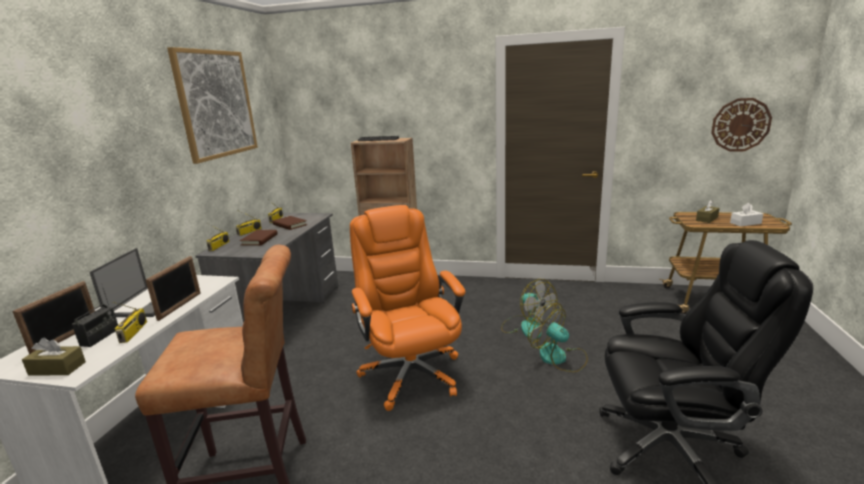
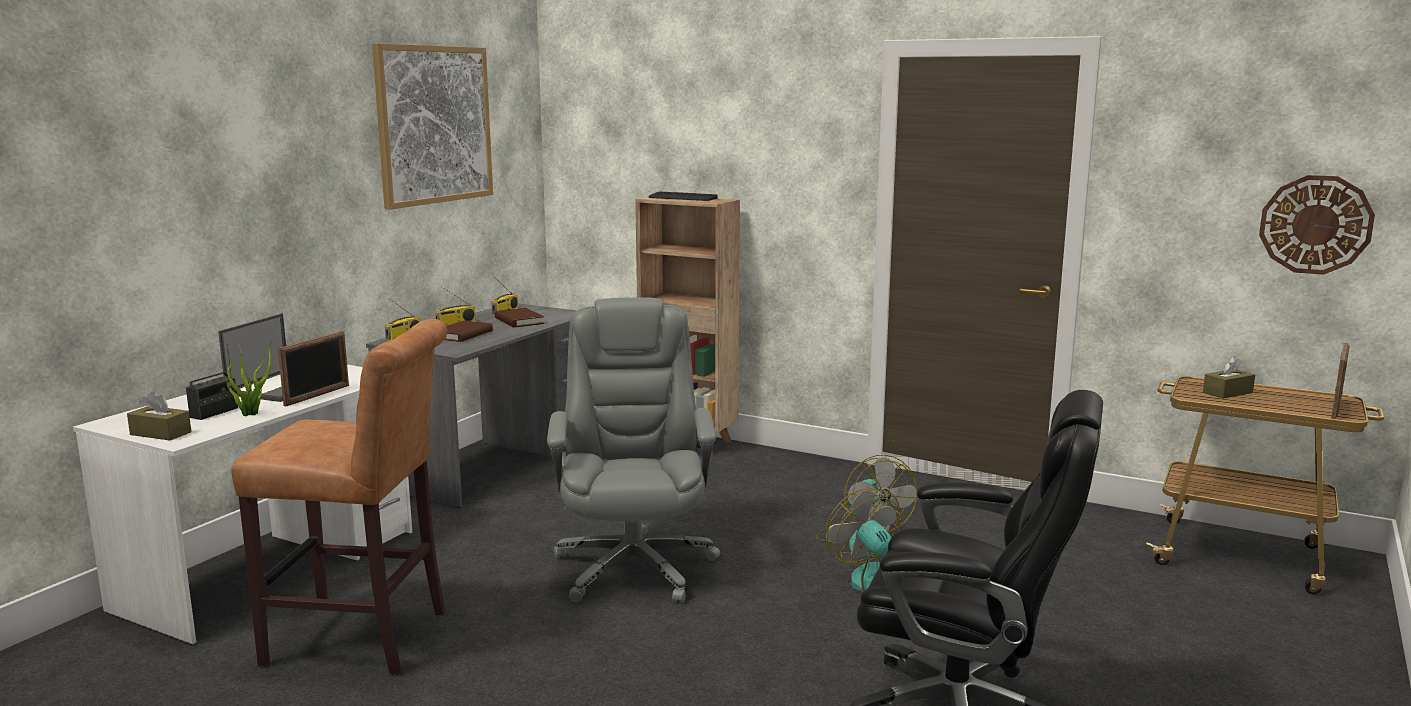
camera: 15 degrees right, 5 degrees down
picture frame [12,281,95,354] -> picture frame moved to [1331,343,1349,419]
radio [113,302,147,343] -> potted plant [226,337,275,416]
orange office chair [350,205,465,411] -> grey office chair [547,297,720,603]
white tissue box [730,203,763,227] -> none

